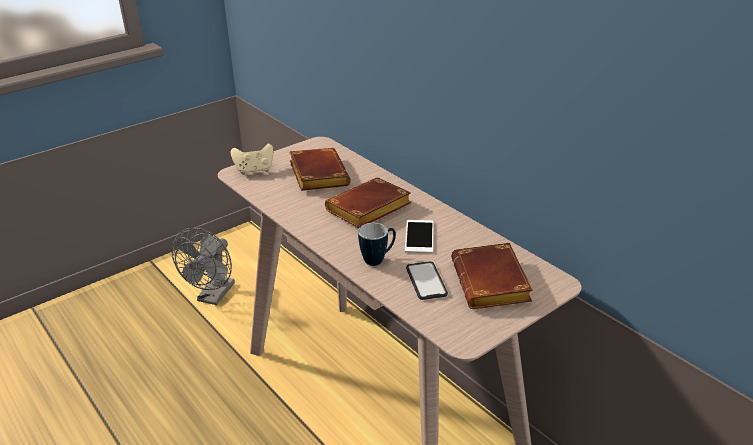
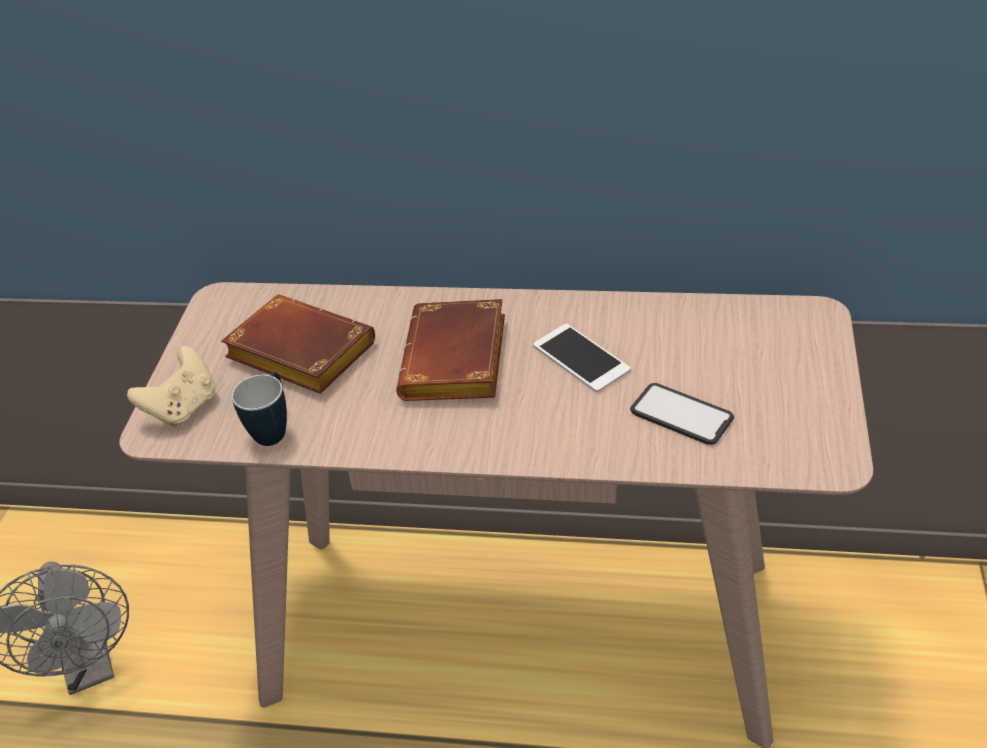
camera: 40 degrees left, 10 degrees up
mug [358,223,396,266] -> mug moved to [232,372,287,446]
brown book [451,243,533,309] -> none

